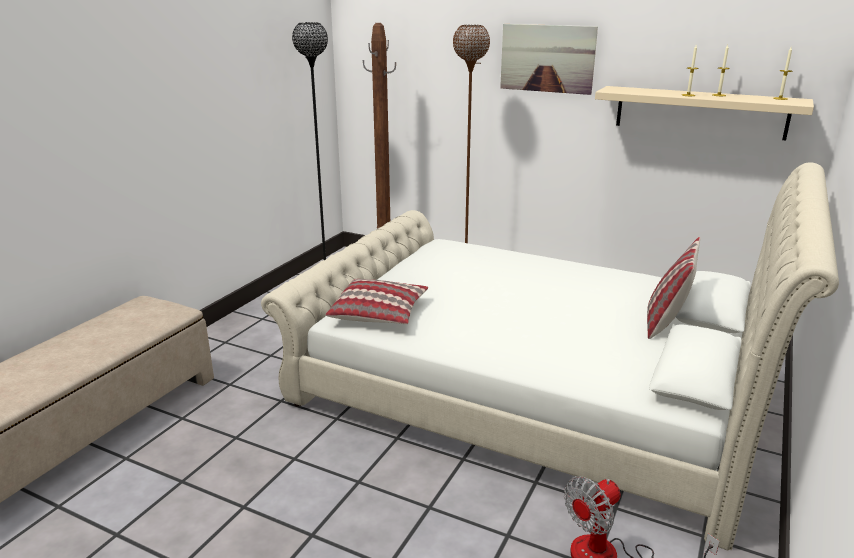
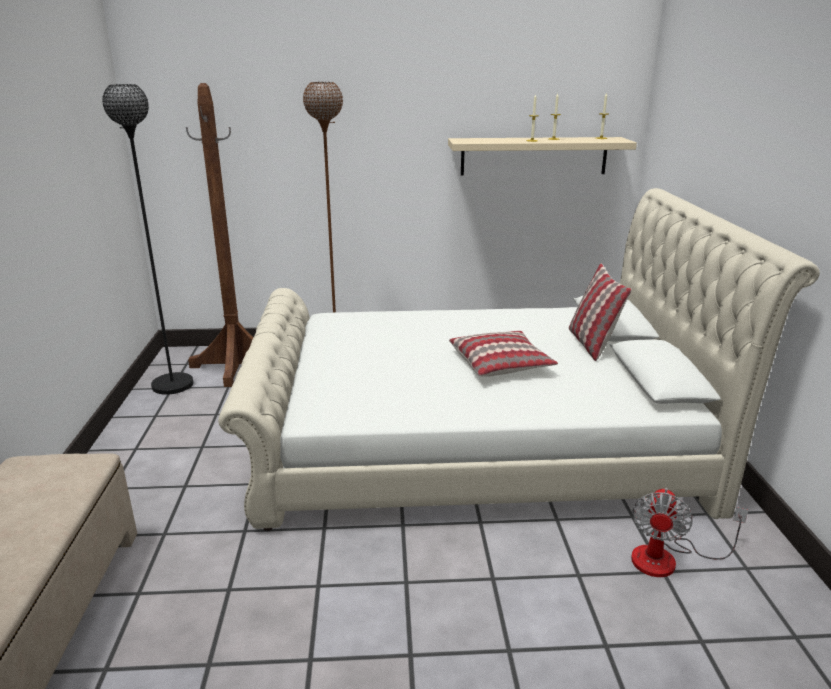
camera: 30 degrees left, 0 degrees up
pillow [325,279,428,324] -> pillow moved to [449,331,558,377]
picture [500,24,598,95] -> none

